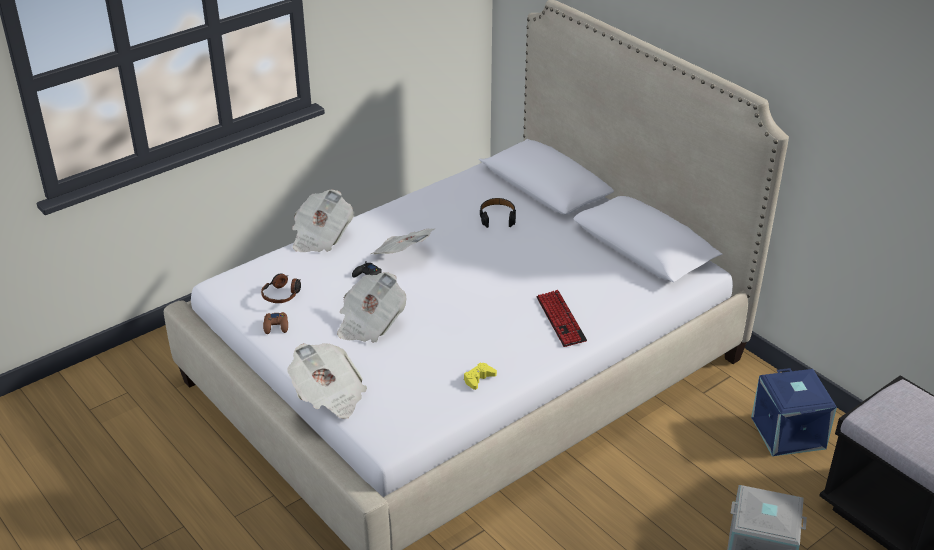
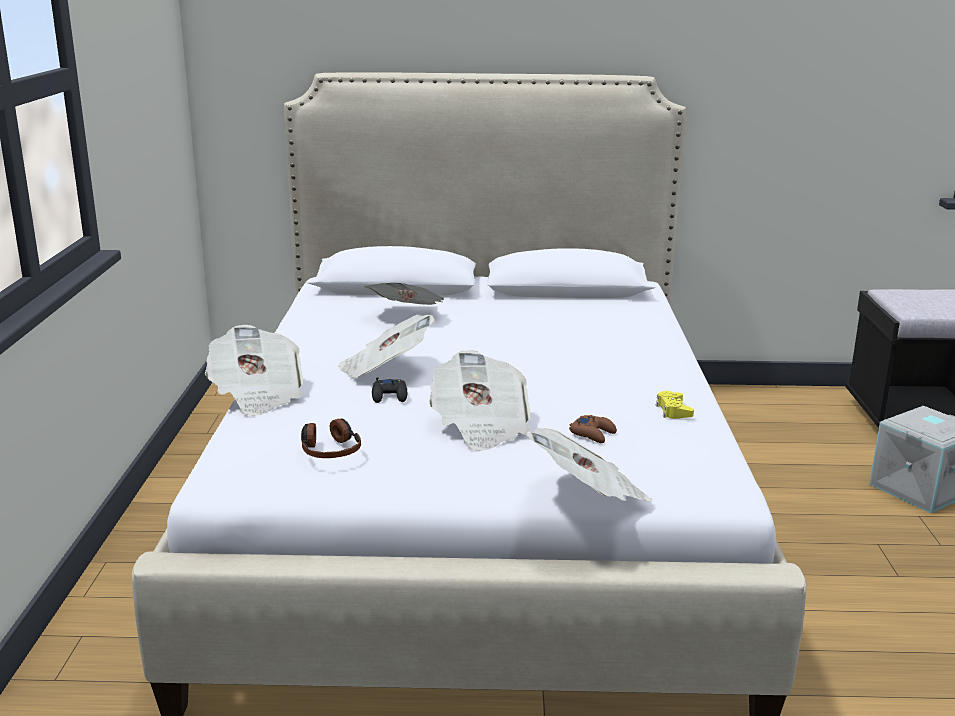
camera: 50 degrees left, 15 degrees down
brown game controller [263,312,288,334] -> brown game controller moved to [569,415,617,443]
black headphones [480,198,516,228] -> newspaper [364,283,444,305]
keyboard [536,290,587,347] -> none
blue storage box [751,368,837,456] -> none

